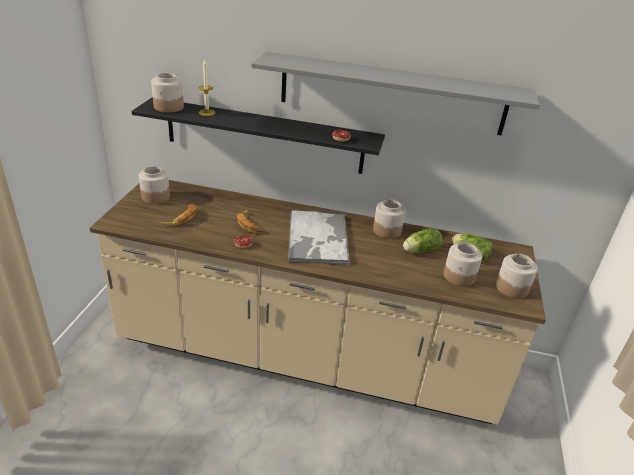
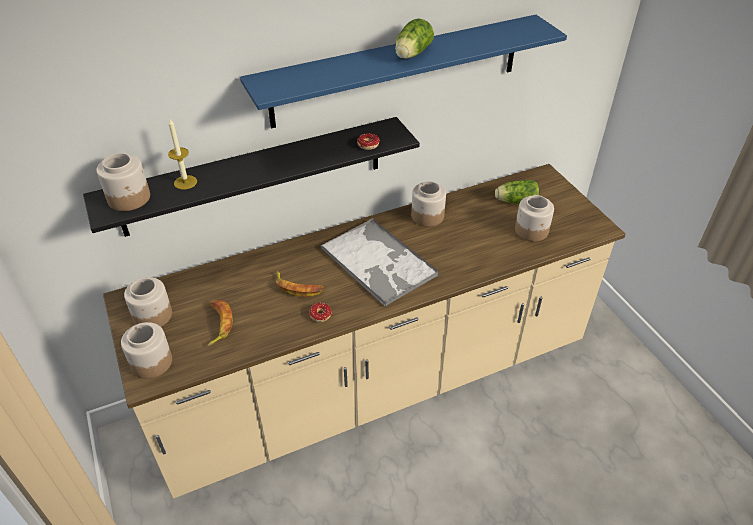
camera: 35 degrees left, 10 degrees up
grey shelf [252,52,540,135] -> blue shelf [240,15,567,129]
lettuce [403,228,443,253] -> lettuce moved to [395,18,434,59]
jar [496,254,538,299] -> jar moved to [121,322,172,379]

